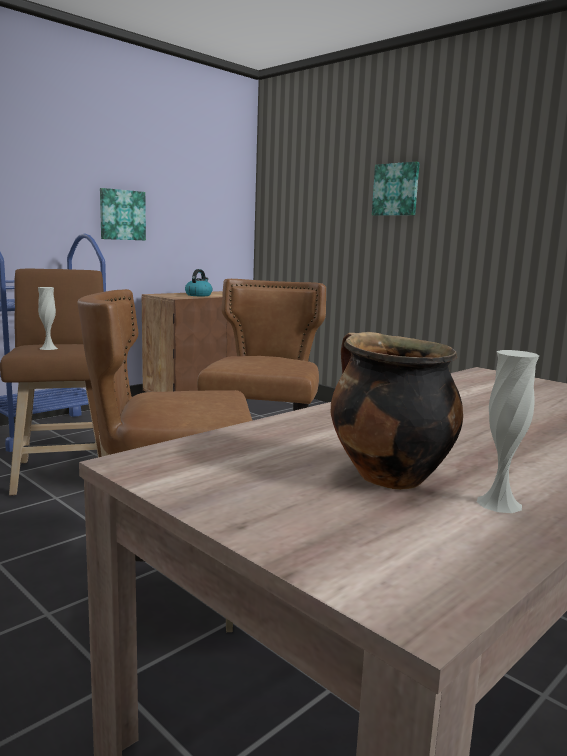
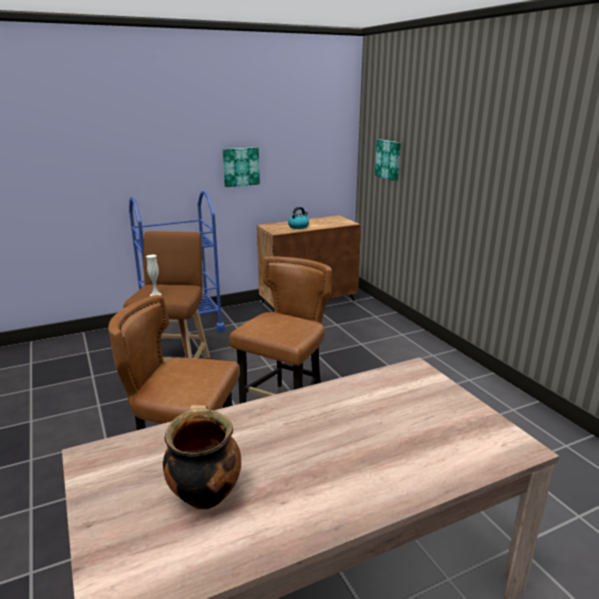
camera: 20 degrees right, 10 degrees up
picture [372,162,420,215] -> picture moved to [375,139,401,181]
white vase [477,350,539,513] -> none

